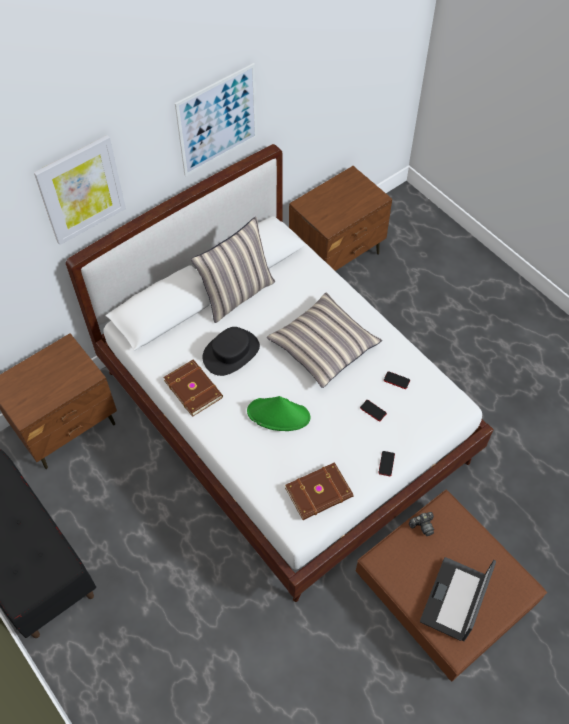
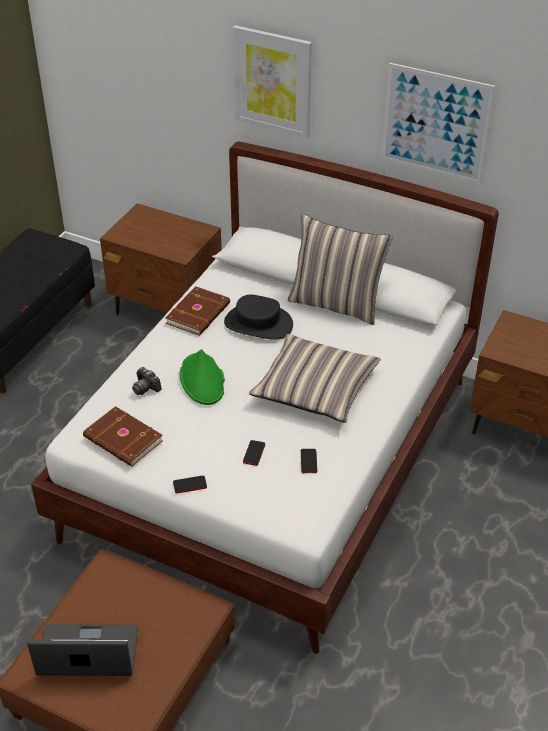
camera: 65 degrees right, 15 degrees down
camera [409,512,434,536] -> camera moved to [132,367,162,395]

